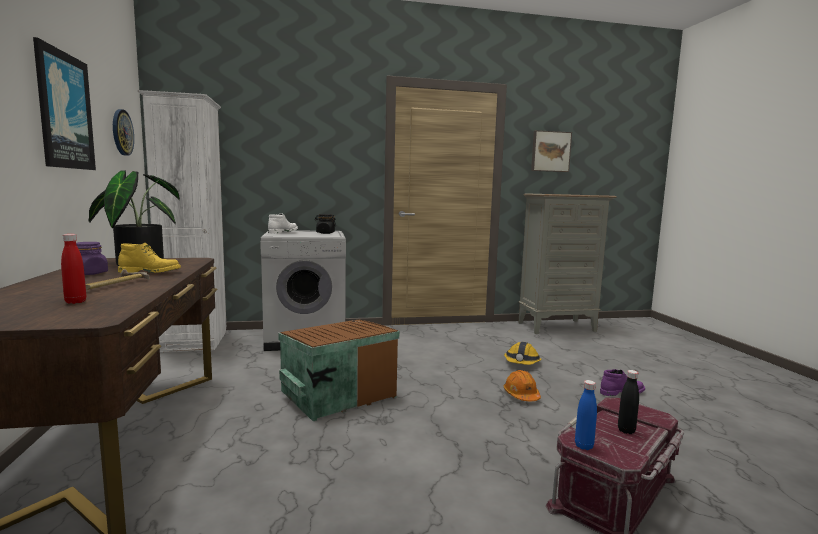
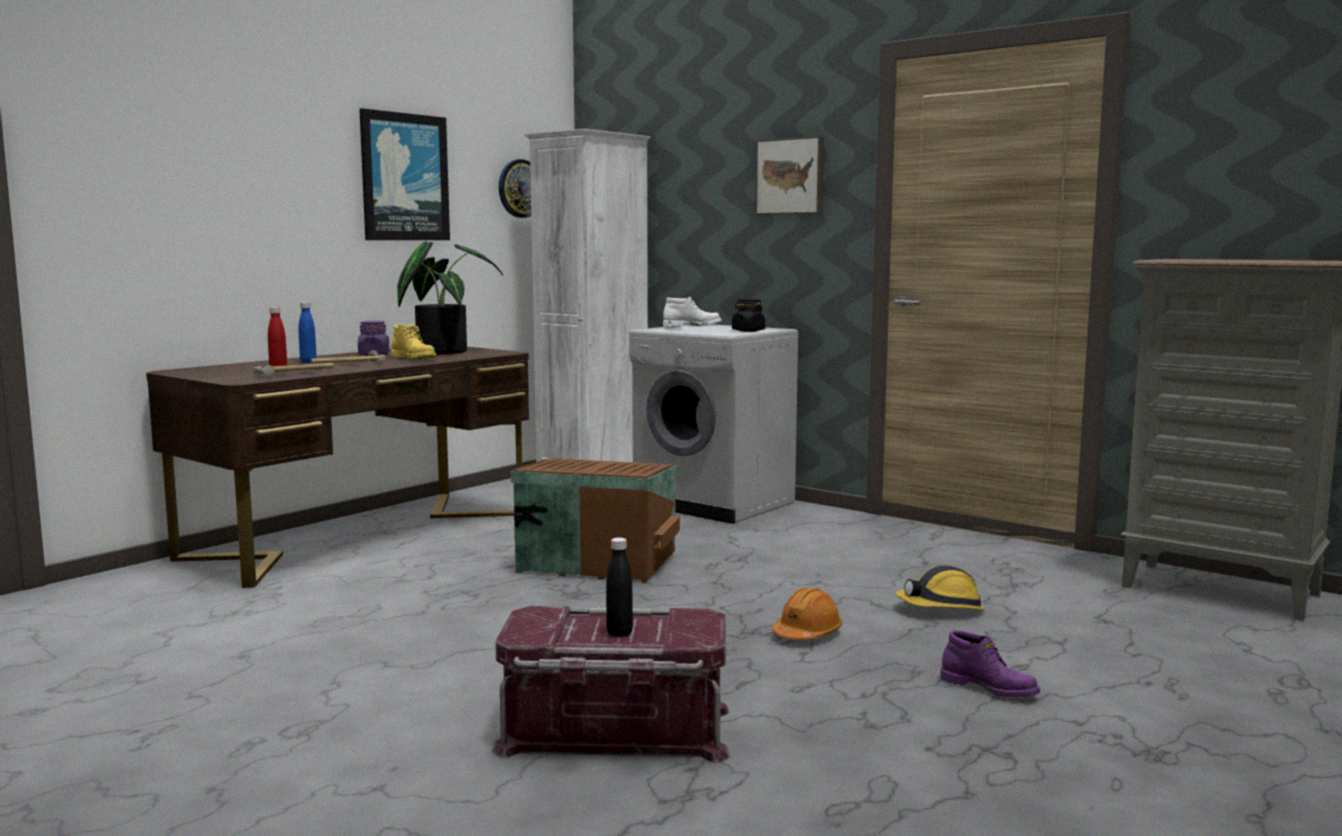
camera: 50 degrees right, 0 degrees up
picture [531,130,572,172] -> picture moved to [755,136,824,215]
blue bottle [575,380,597,450] -> blue bottle moved to [298,302,317,363]
none -> hammer [253,363,334,378]

